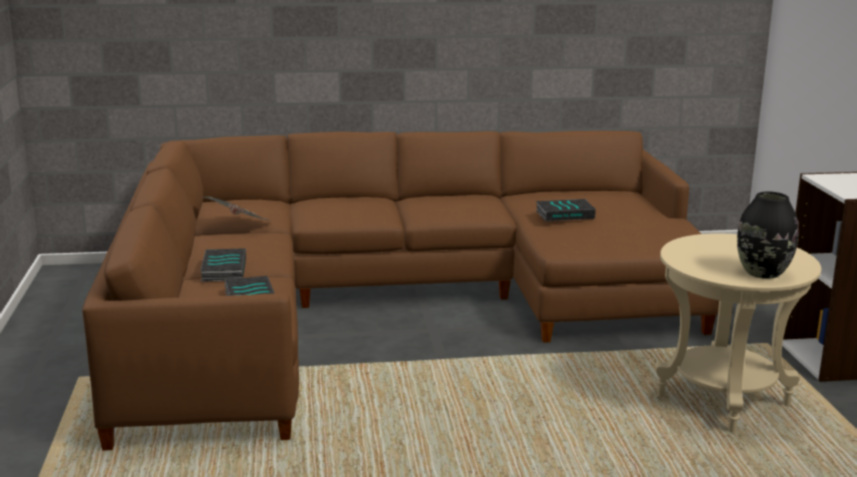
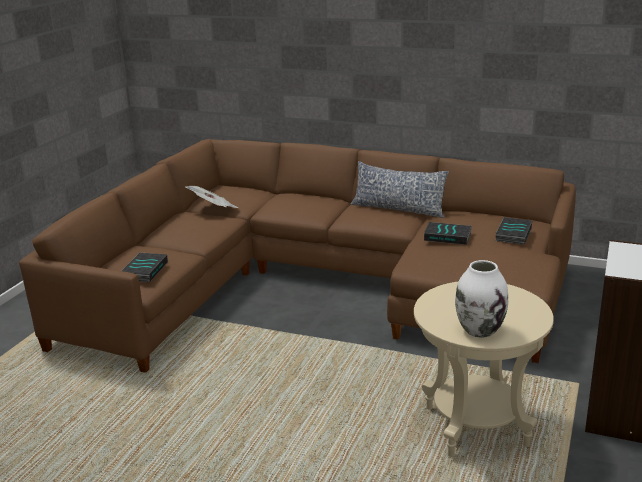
camera: 30 degrees right, 5 degrees up
book [200,248,246,282] -> book moved to [495,217,532,245]
black vase [737,191,799,279] -> white vase [455,260,508,338]
none -> pillow [350,161,449,218]

